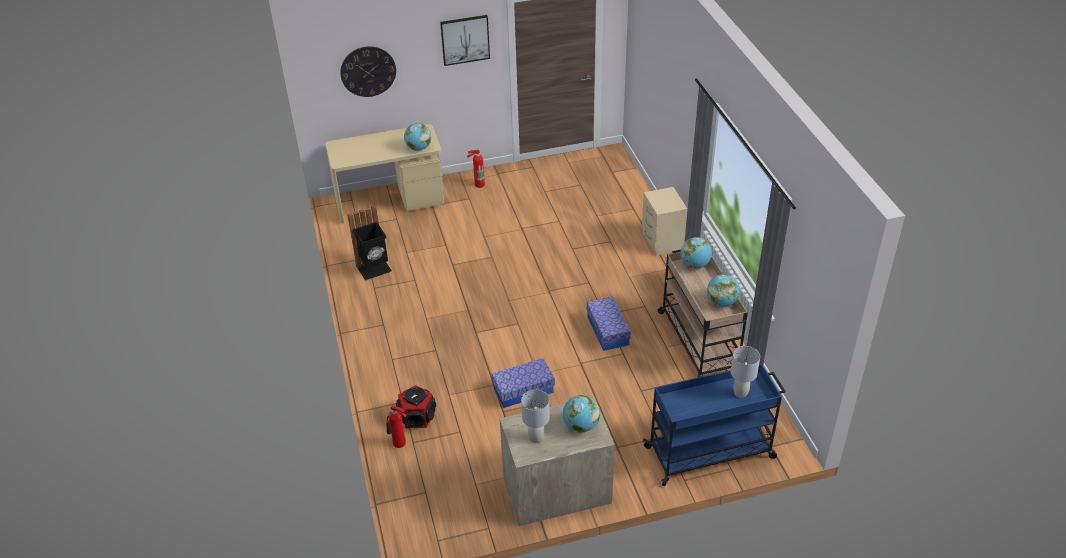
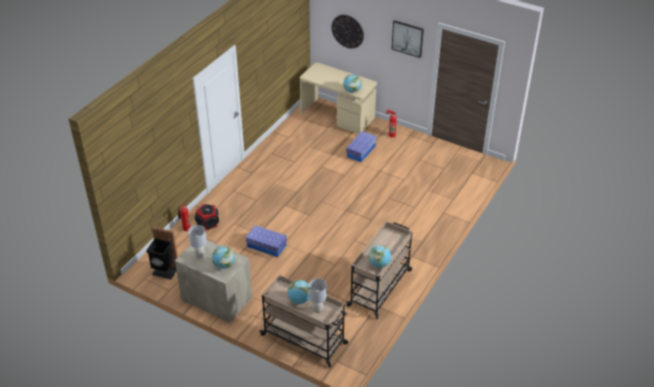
camera: 45 degrees right, 0 degrees up
black trash can [347,205,392,281] -> black trash can moved to [146,226,178,280]
storage box [587,297,631,351] -> storage box moved to [346,131,377,162]
beige nightstand [642,187,687,256] -> none
blue cart [643,363,786,486] -> beige cart [259,275,348,367]
globe [680,237,712,269] -> globe moved to [287,280,309,304]

